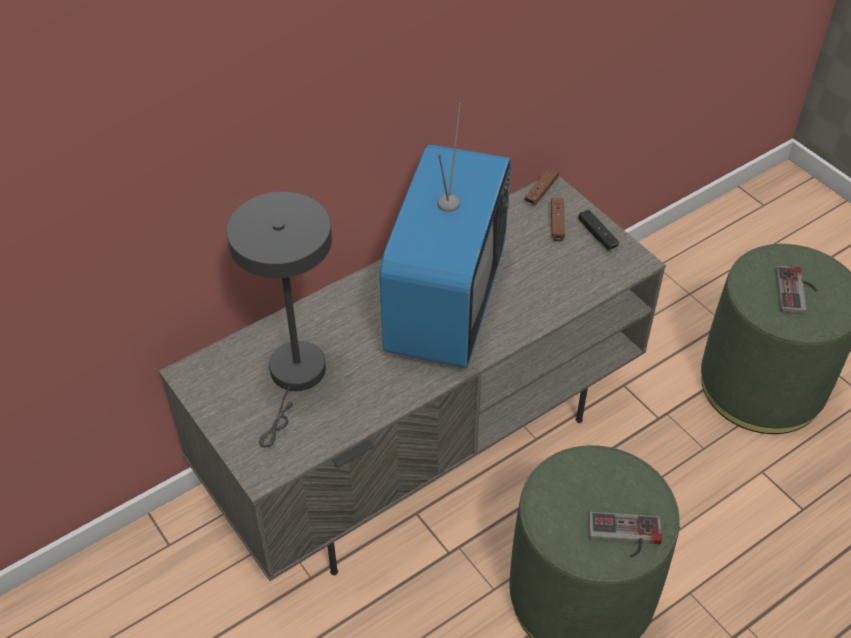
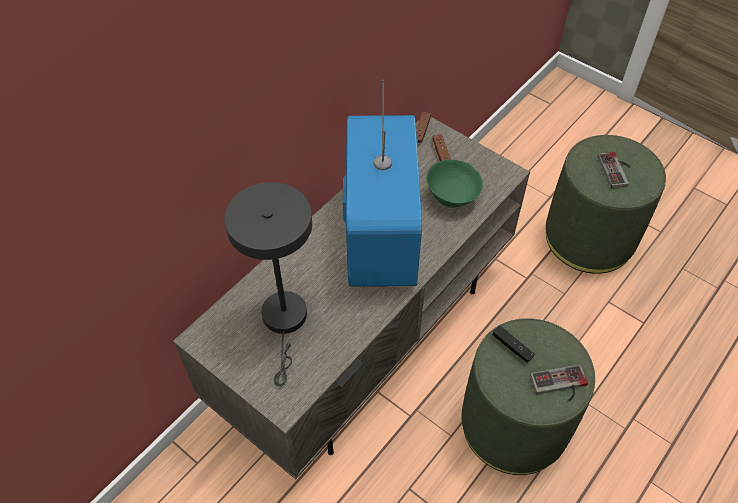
camera: 15 degrees left, 5 degrees up
black game controller [578,210,619,250] -> black game controller moved to [493,326,535,363]
none -> green bowl [426,159,483,208]

